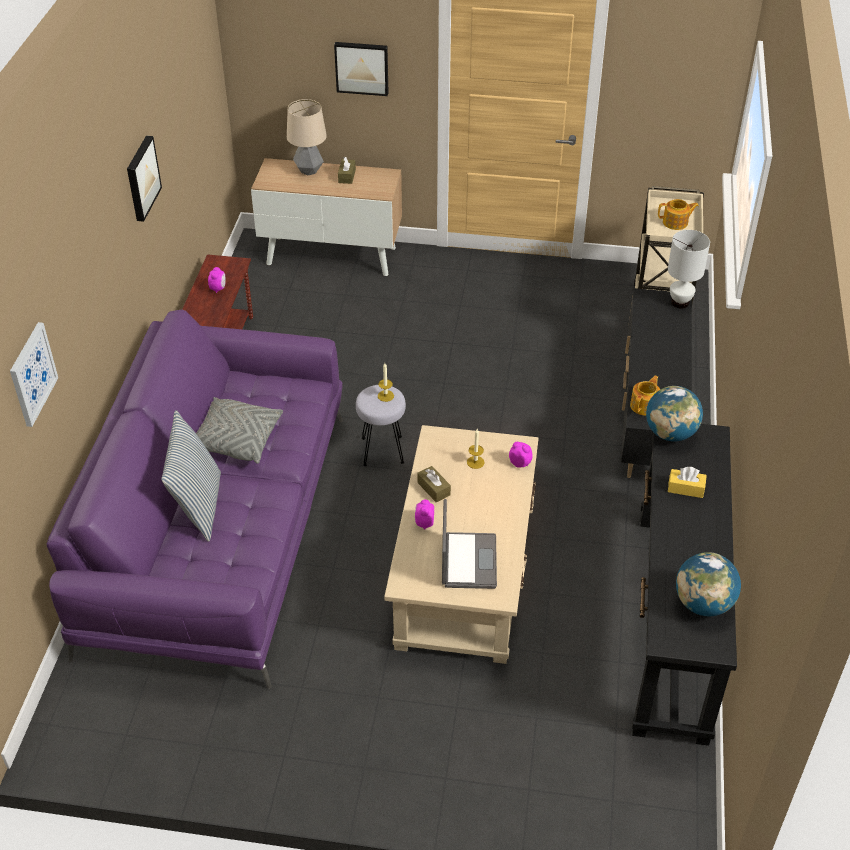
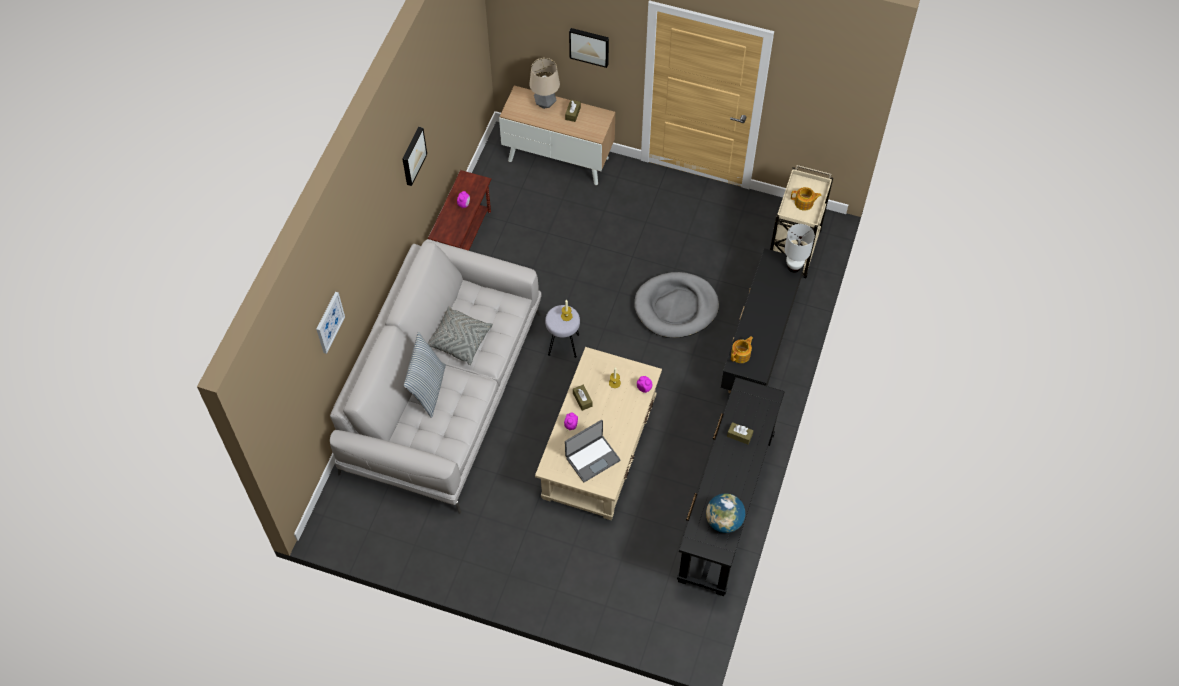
camera: 10 degrees right, 15 degrees up
purple sofa [47,310,343,689] -> grey sofa [330,239,542,514]
laptop [442,499,497,589] -> laptop turned 45 degrees clockwise [565,420,621,482]
globe [646,386,703,442] -> none
yellow tissue box [668,467,707,498] -> brown tissue box [727,422,753,445]
none -> grey dog bed [634,272,719,338]

